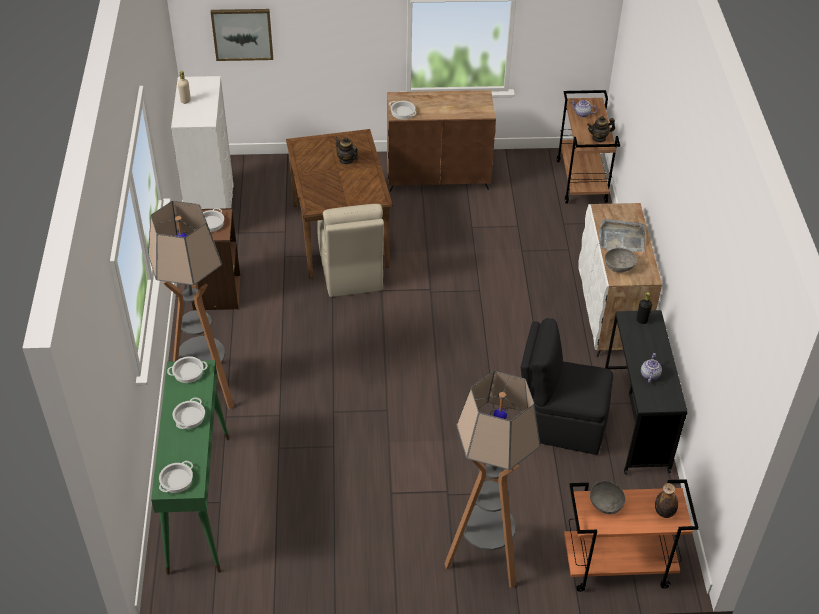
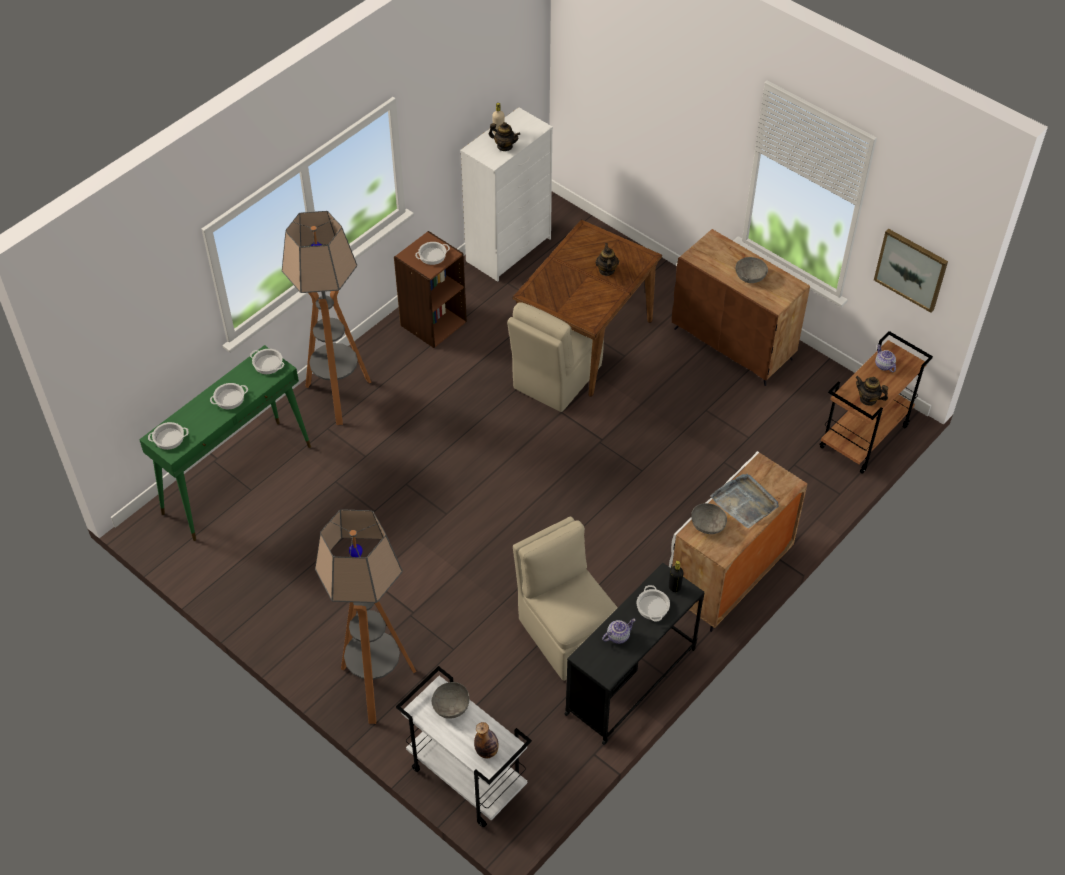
camera: 45 degrees right, 5 degrees up
picture [211,9,273,61] -> picture moved to [874,229,948,313]
cooking pot [389,101,417,119] -> cooking pot moved to [637,585,670,621]
black chair [521,318,613,455] -> beige chair [513,516,617,681]
orange cart [564,479,699,592] -> white cart [396,666,532,827]
none -> teapot [489,122,520,151]
none -> grey bowl [735,257,768,283]

